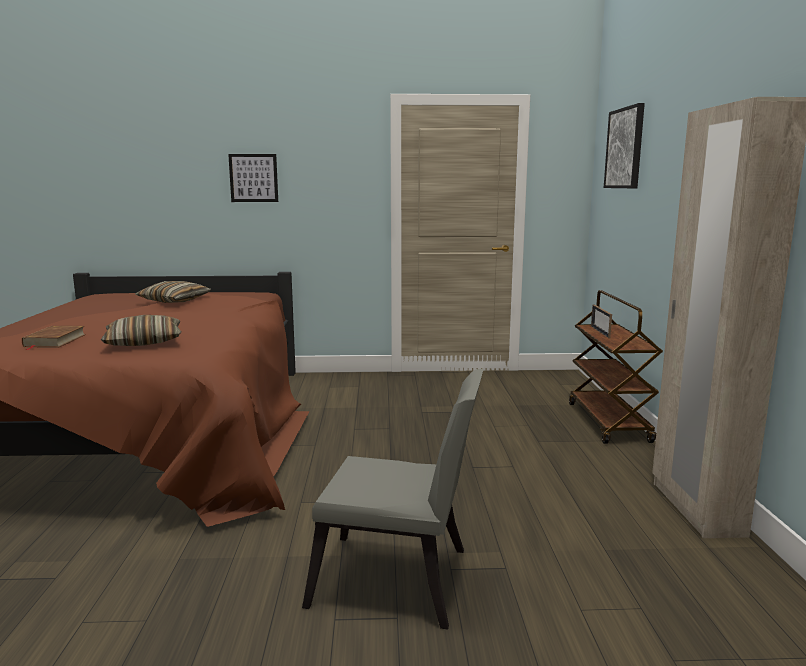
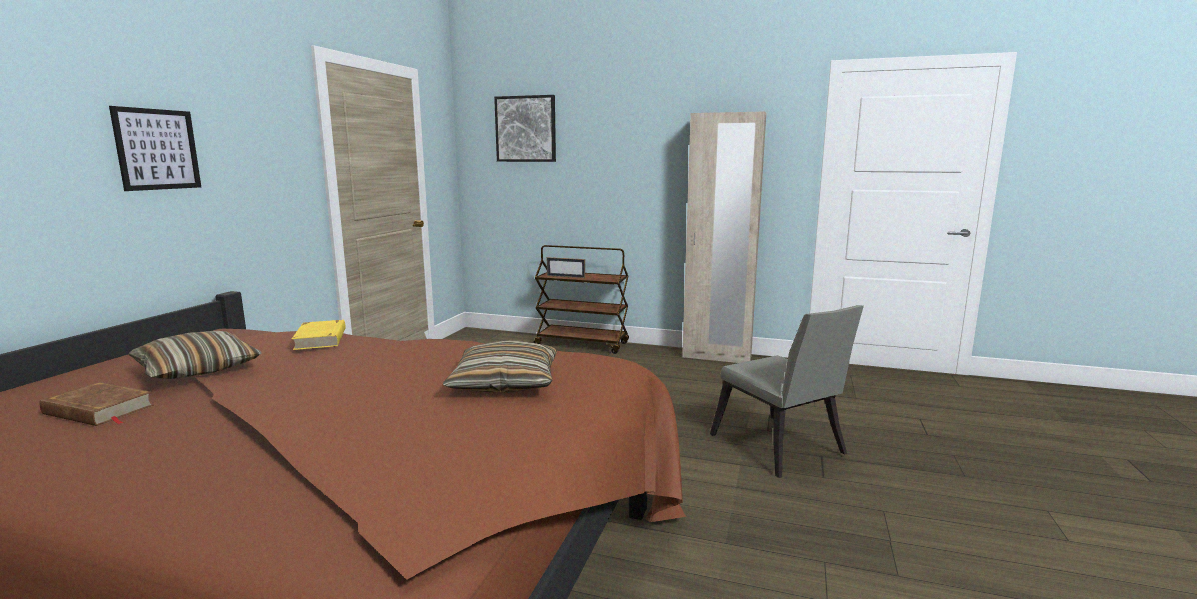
camera: 70 degrees left, 0 degrees up
brown book [22,326,86,350] -> brown book moved to [39,382,154,426]
grey chair [302,369,484,630] -> grey chair turned 120 degrees clockwise [710,305,864,478]
none -> yellow book [292,320,346,350]

